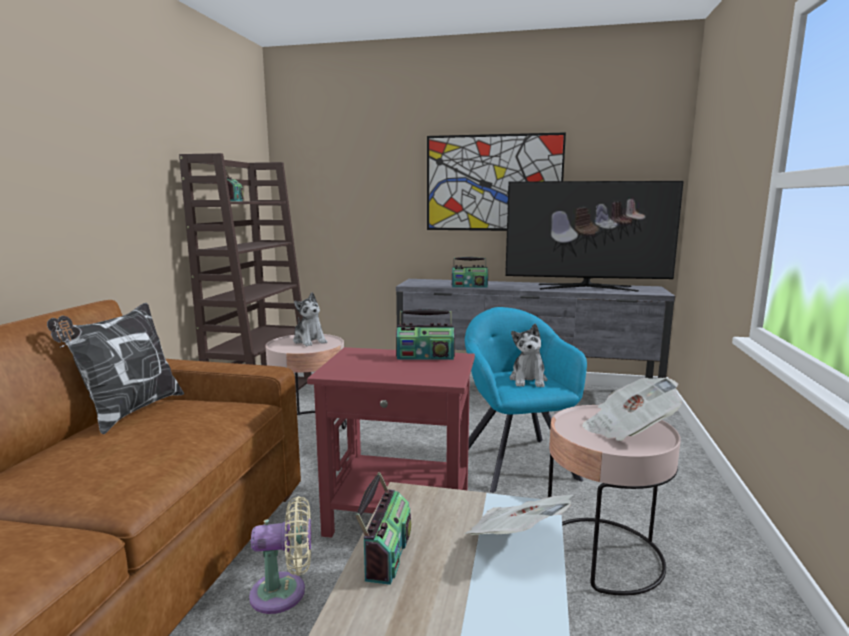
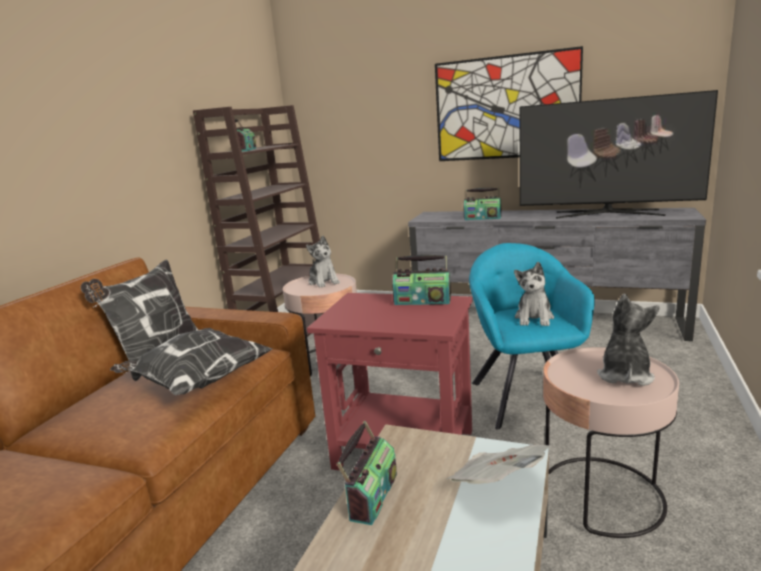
camera: 10 degrees right, 5 degrees up
beige fan [249,496,311,614] -> none
newspaper [582,378,682,441] -> plush toy [597,294,659,386]
none -> pillow [110,328,273,395]

